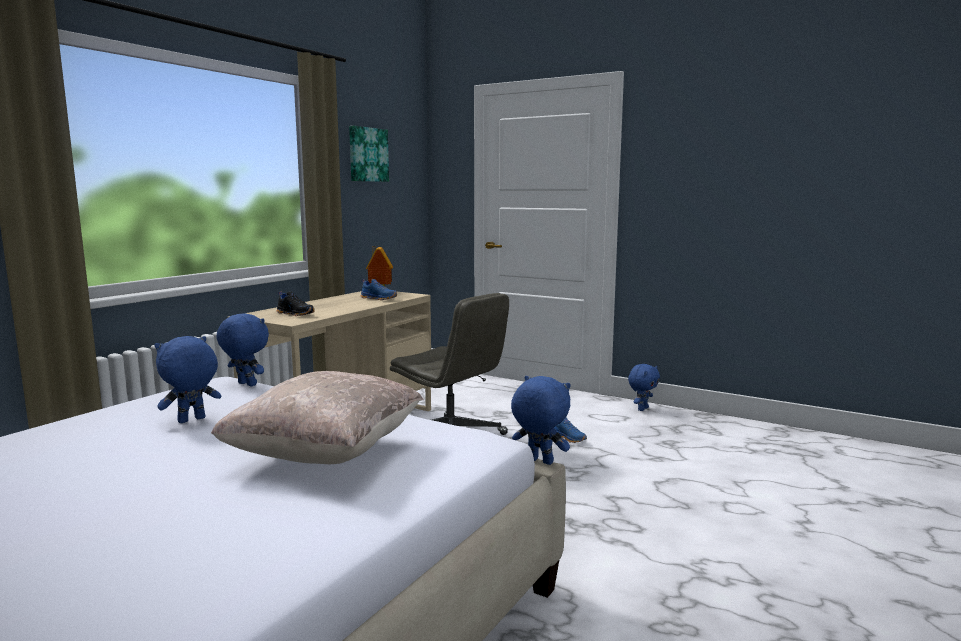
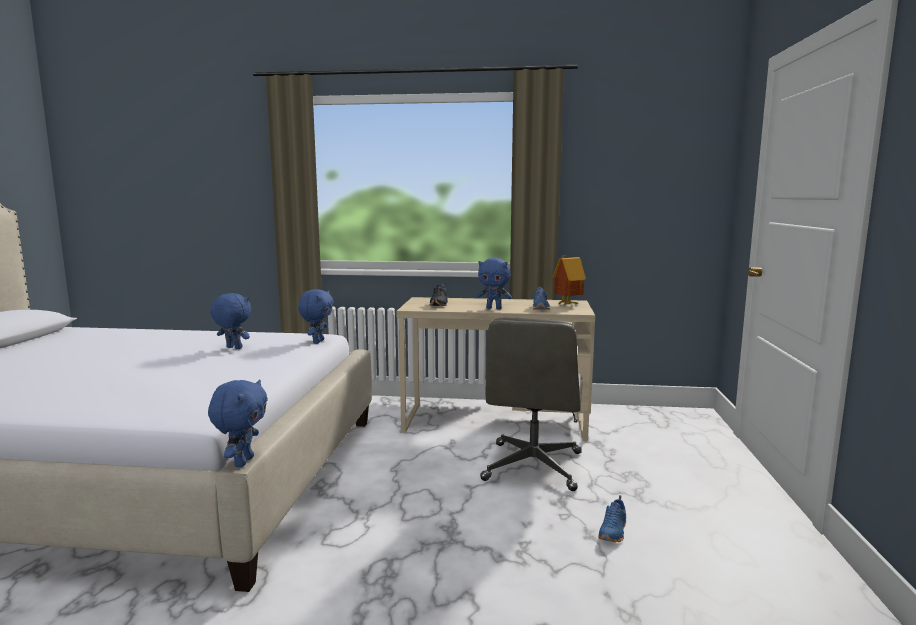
camera: 65 degrees right, 0 degrees up
beige pillow [211,371,424,464] -> none
picture [349,126,389,182] -> none
blue plush toy [628,364,660,411] -> blue plush toy moved to [477,258,512,309]

